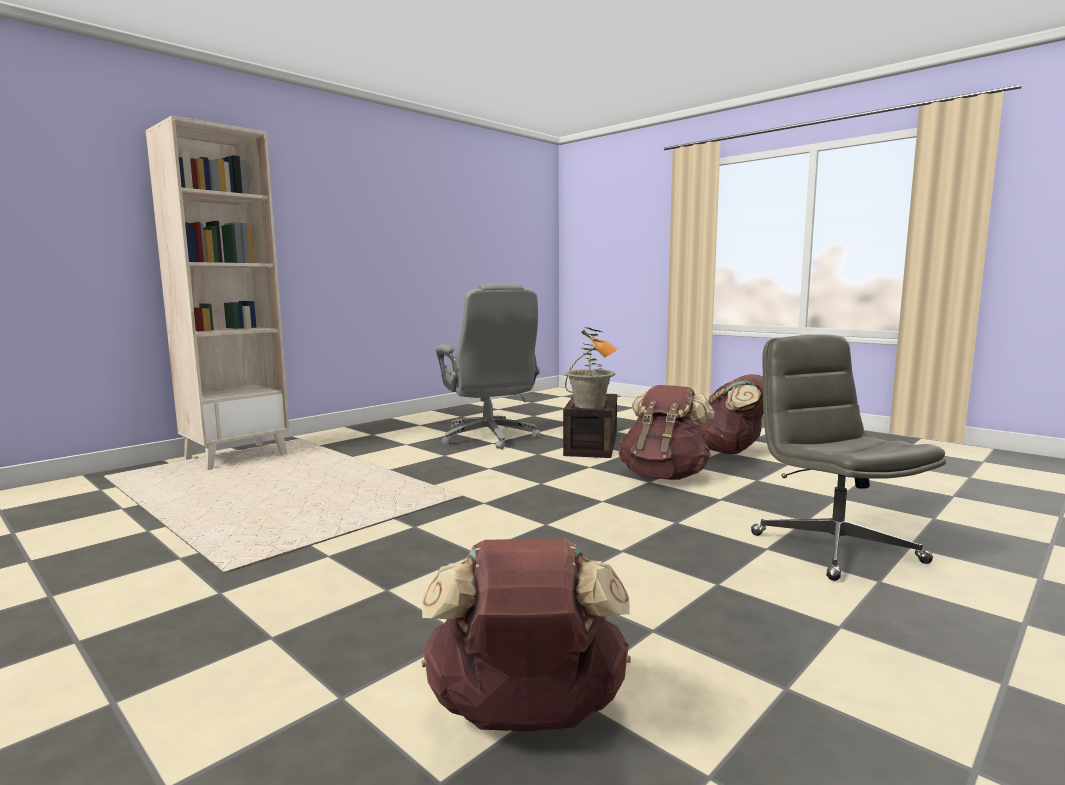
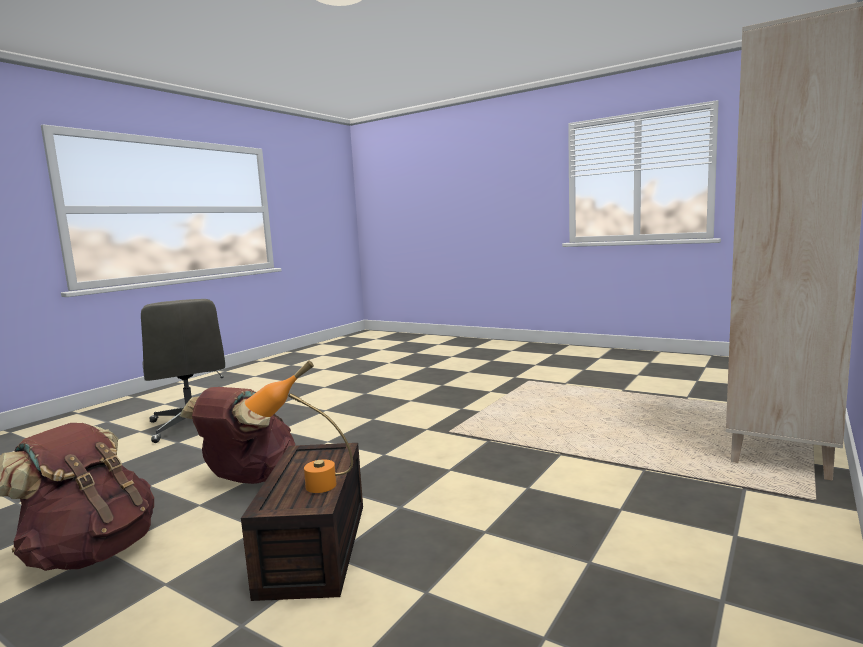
camera: 170 degrees right, 0 degrees up
brown backpack [422,539,631,732] -> none
grey office chair [435,283,540,449] -> none
potted plant [564,327,615,409] -> none

